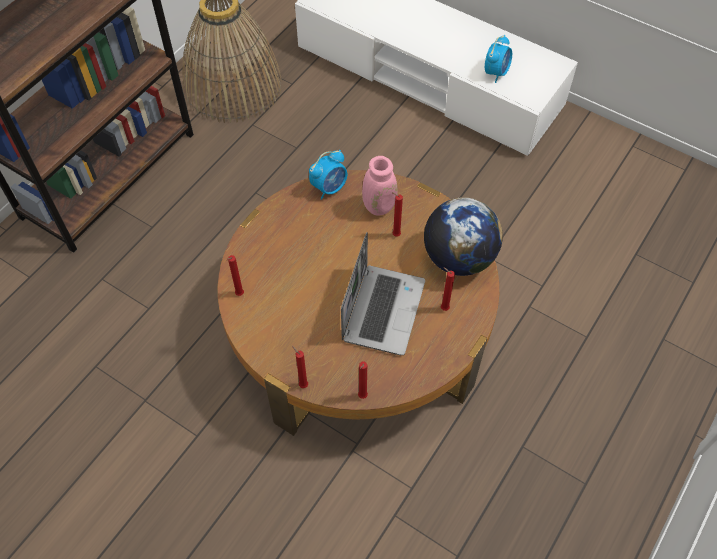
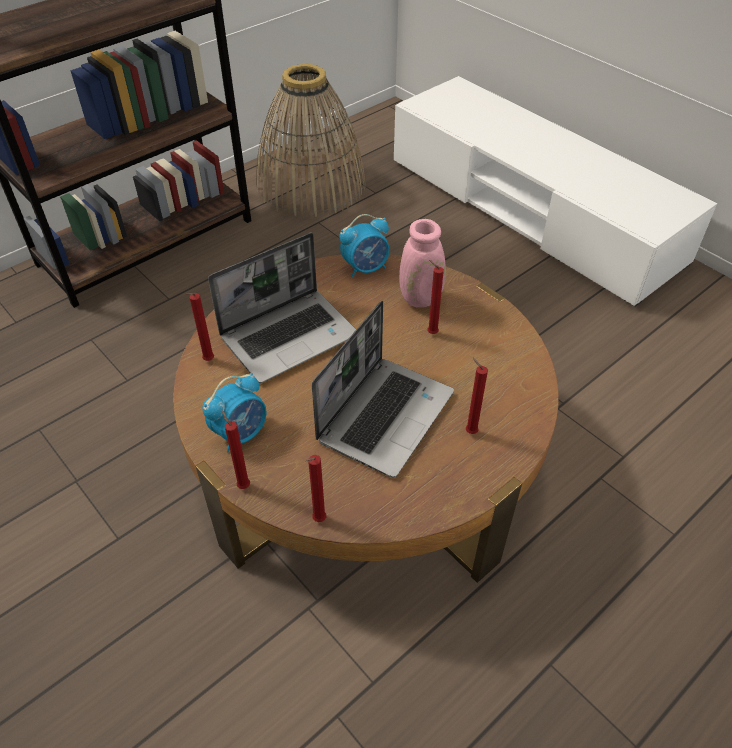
camera: 15 degrees right, 10 degrees down
globe [424,198,503,276] -> none
alarm clock [485,35,512,83] -> alarm clock moved to [202,373,266,453]
none -> laptop [208,233,356,383]

